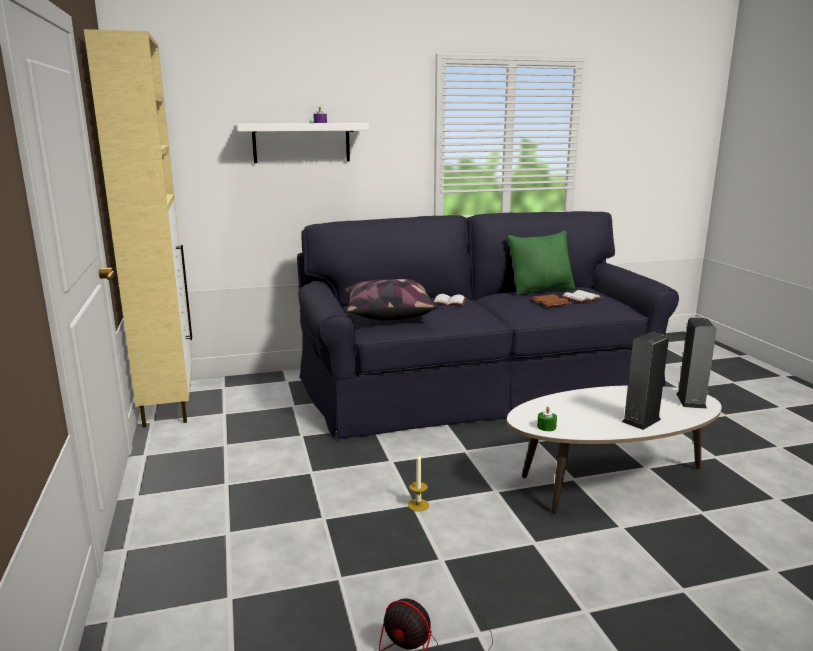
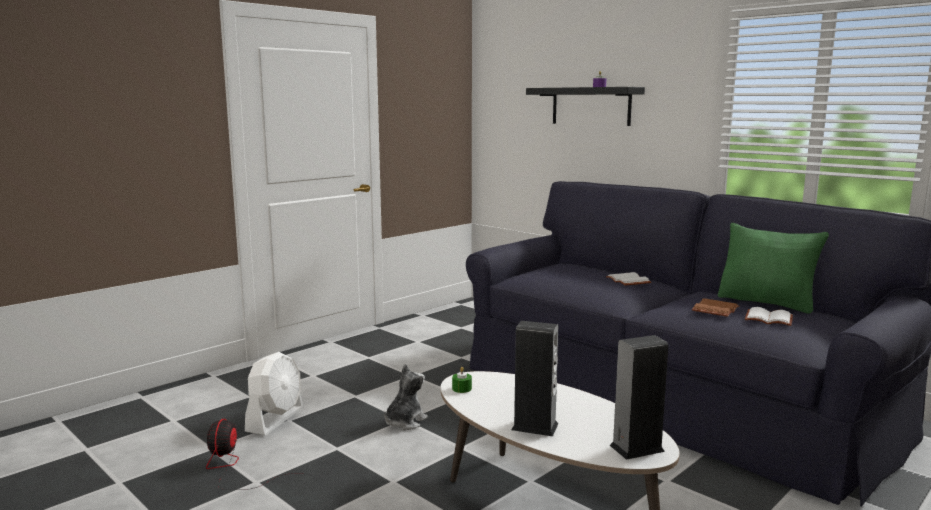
camera: 60 degrees right, 5 degrees down
beige cabinet [84,29,192,428] -> none
white shelf [236,123,369,163] -> black shelf [526,87,645,126]
pillow [344,279,439,320] -> none
candle [408,454,429,512] -> plush toy [384,364,428,430]
none -> white fan [245,352,303,435]

